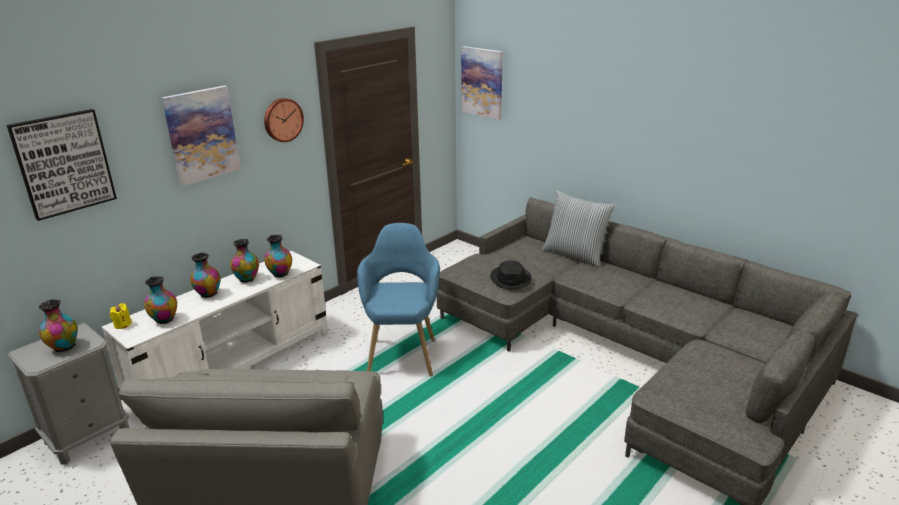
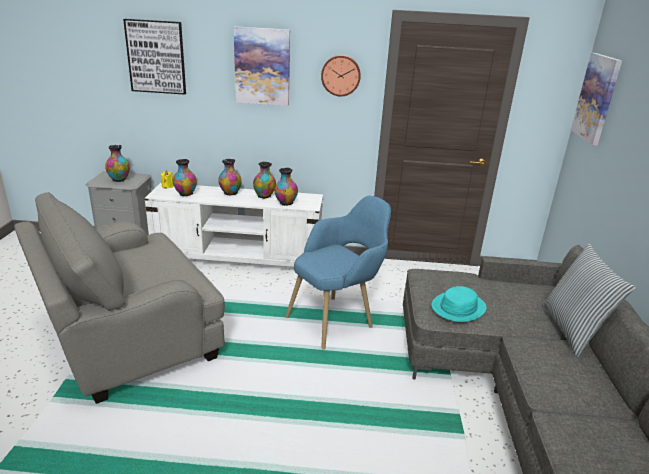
camera: 50 degrees right, 0 degrees up
black hat [490,261,532,289] -> turquoise hat [431,286,487,322]

